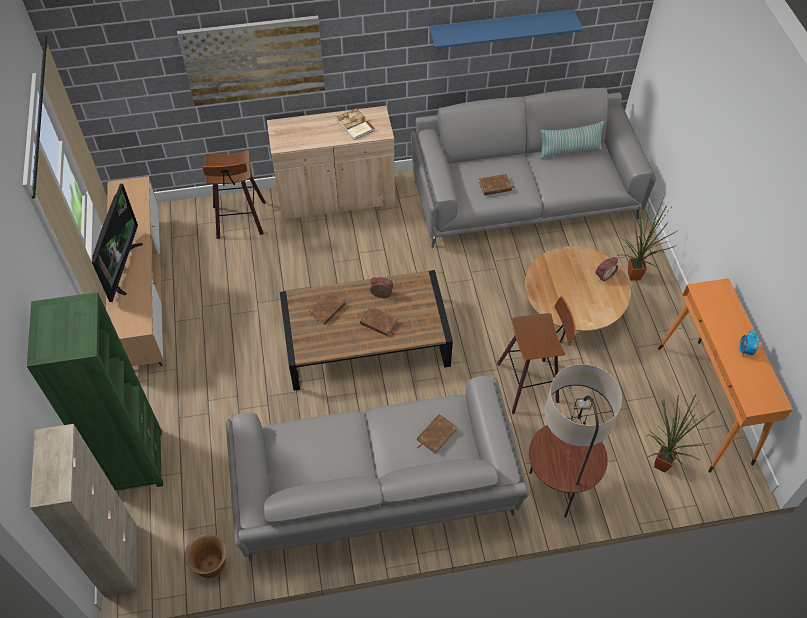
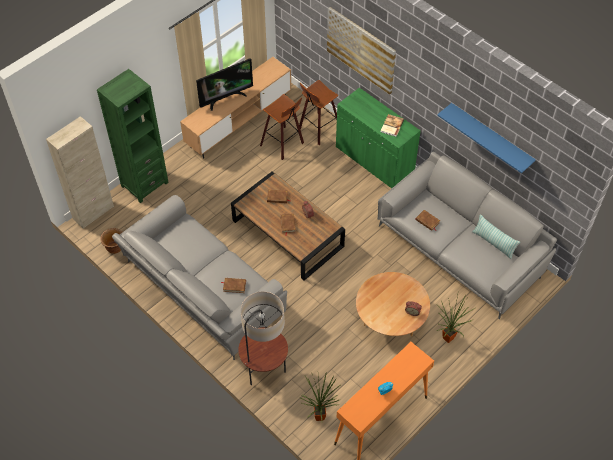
camera: 55 degrees right, 0 degrees up
beige cabinet [267,106,395,220] -> green cabinet [336,88,421,188]
stool [497,296,576,414] -> stool moved to [260,94,304,160]

